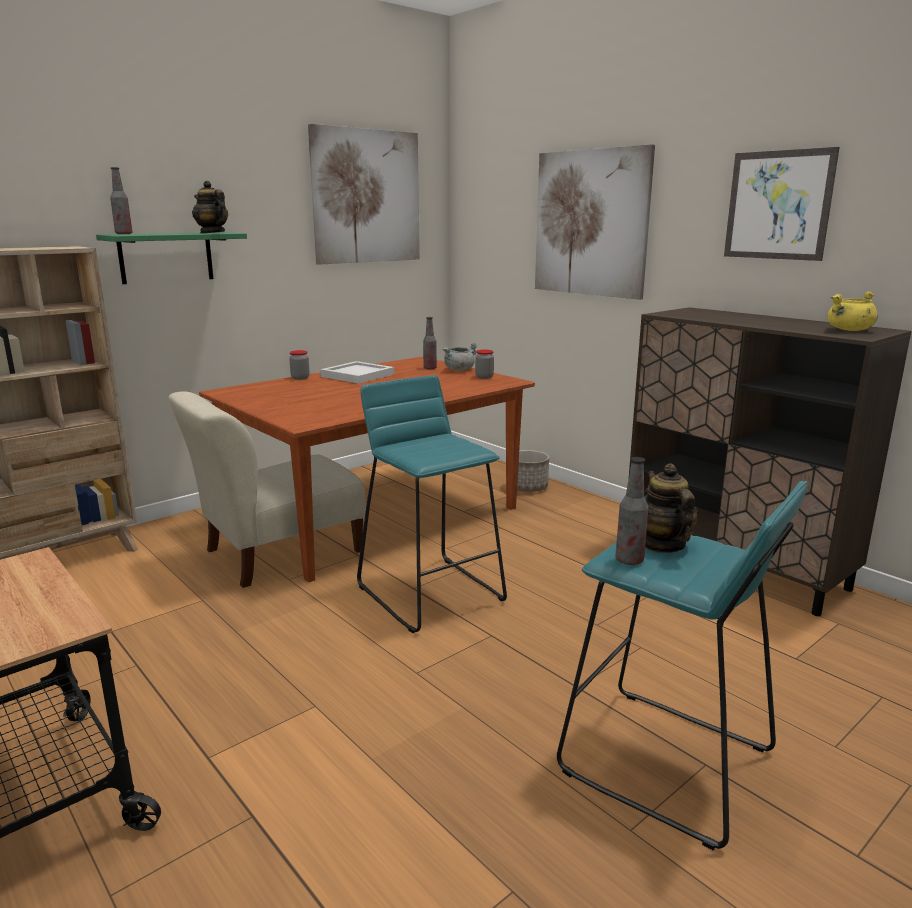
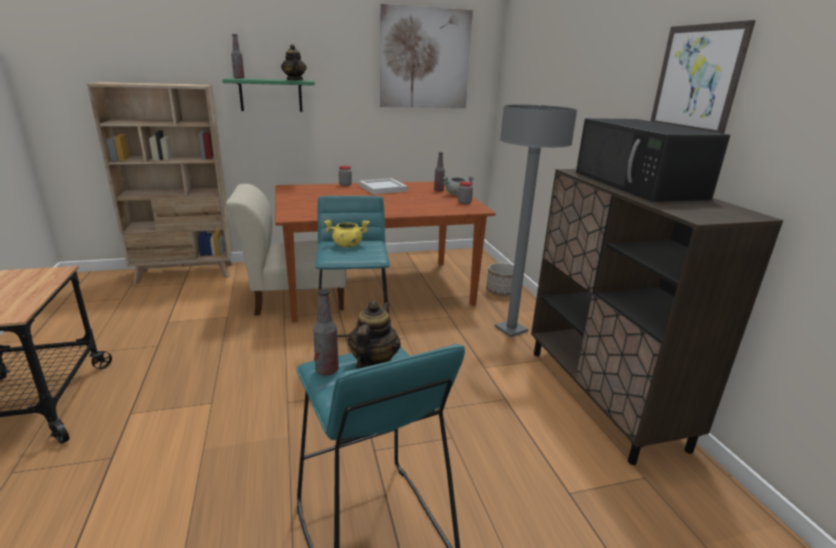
camera: 25 degrees right, 5 degrees up
picture [535,144,655,300] -> none
yellow cooking pot [827,291,878,331] -> yellow cooking pot moved to [324,220,370,247]
none -> grey floor lamp [495,104,578,337]
none -> black microwave [576,118,730,202]

